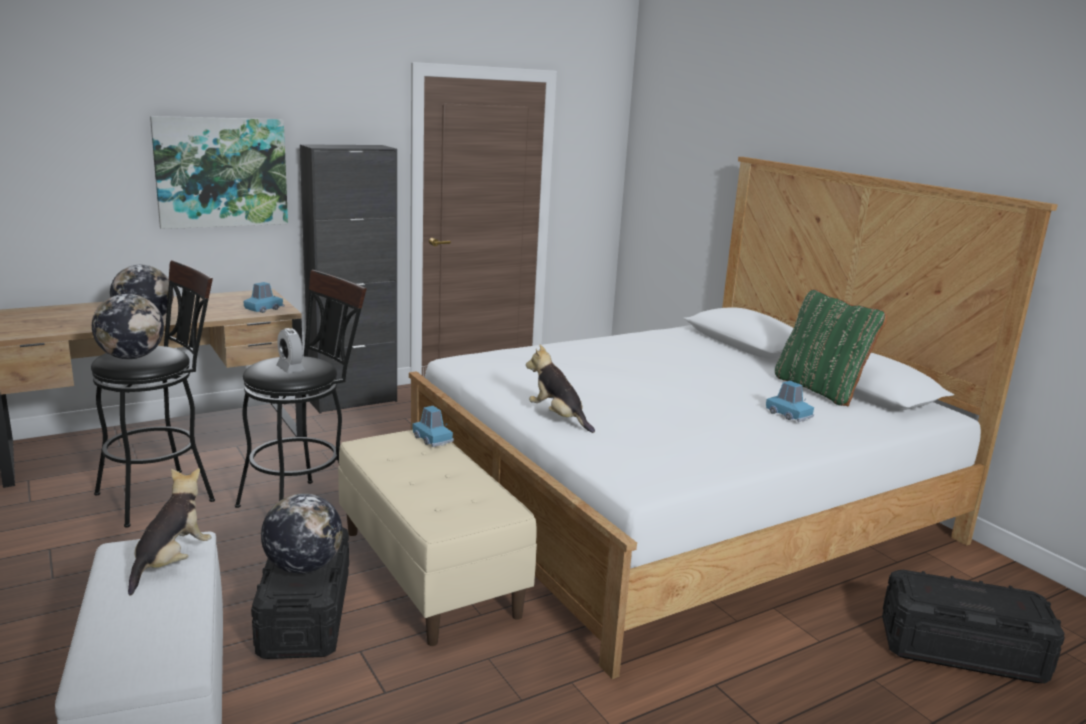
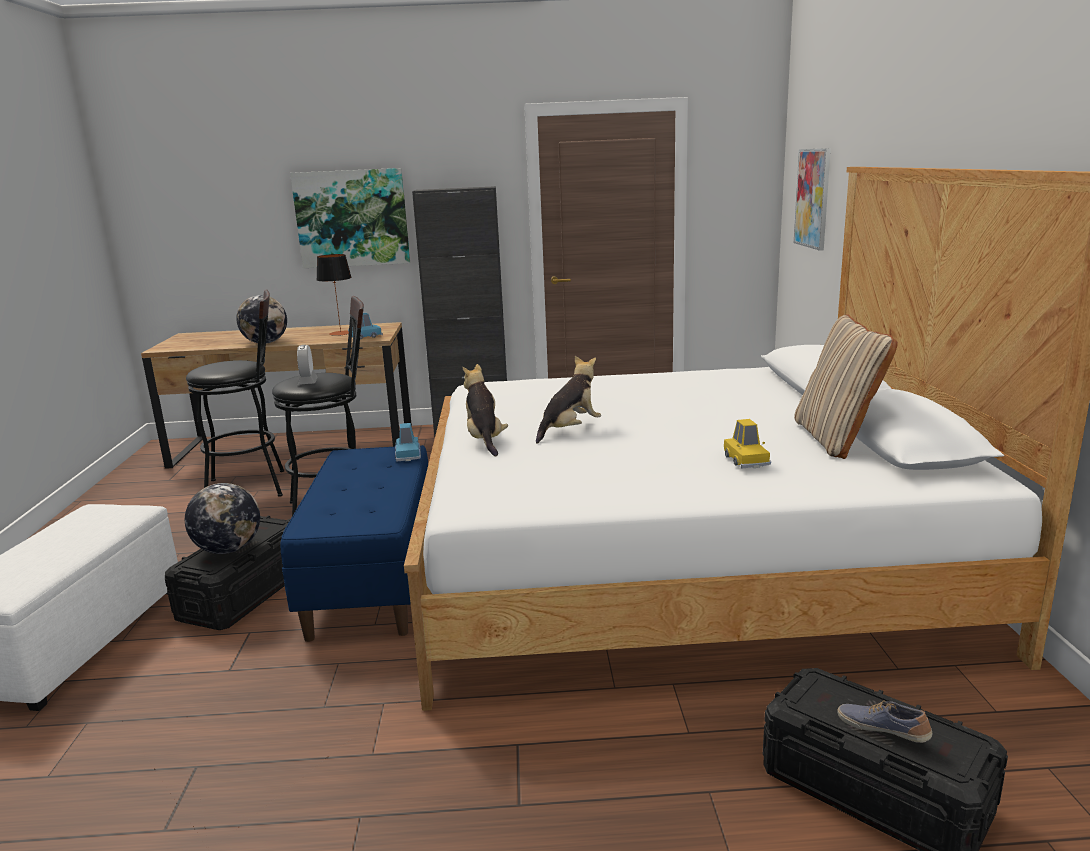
camera: 30 degrees right, 0 degrees up
globe [92,294,164,359] -> none
plush toy [128,468,211,595] -> plush toy moved to [536,356,601,444]
beige bench [338,430,537,646] -> blue bench [281,445,428,642]
blue toy car [766,381,814,422] -> yellow toy car [724,419,771,468]
green pillow [775,289,887,406] -> beige pillow [794,314,898,459]
none -> table lamp [317,254,352,336]
none -> picture [794,148,831,251]
none -> shoe [838,700,933,743]

